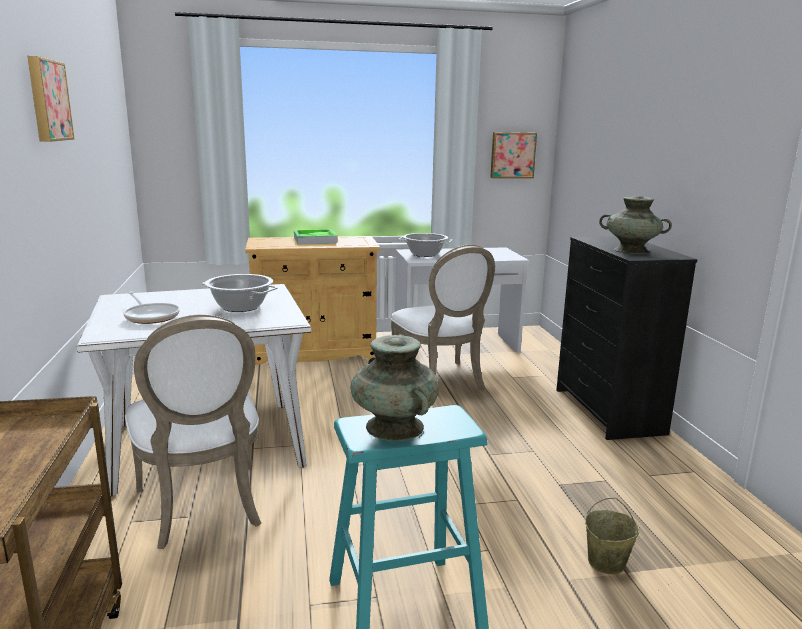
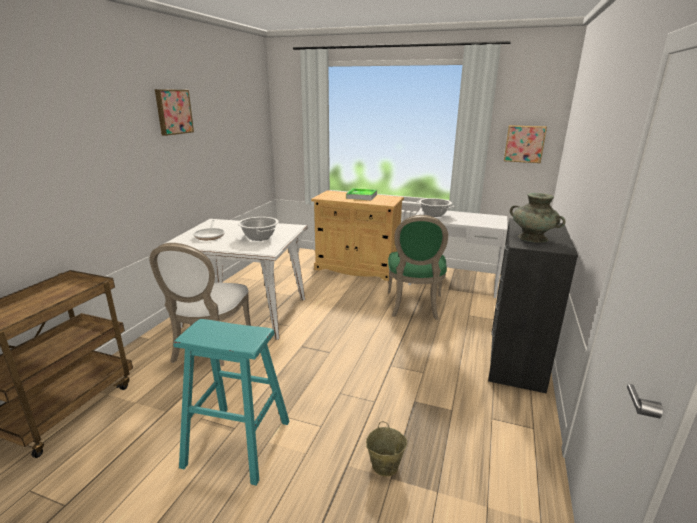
camera: 30 degrees right, 5 degrees up
turquoise vase [350,335,439,441] -> none
white chair [391,245,495,391] -> green chair [388,215,448,320]

